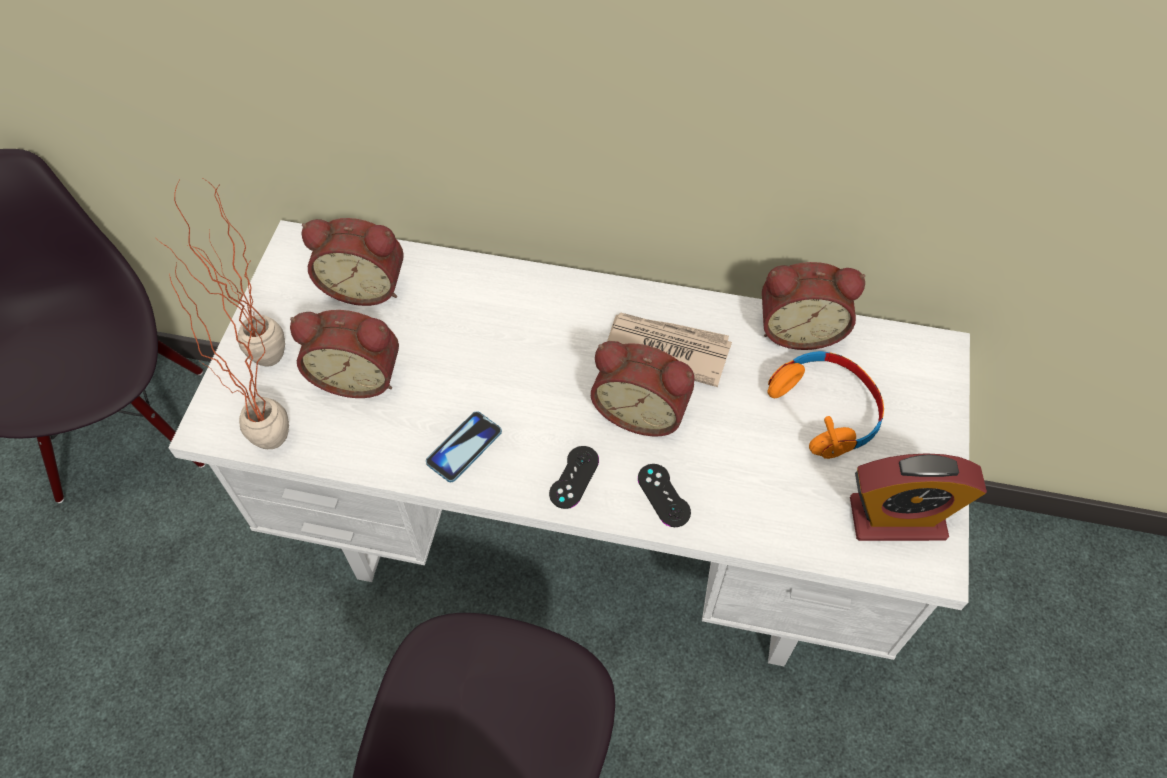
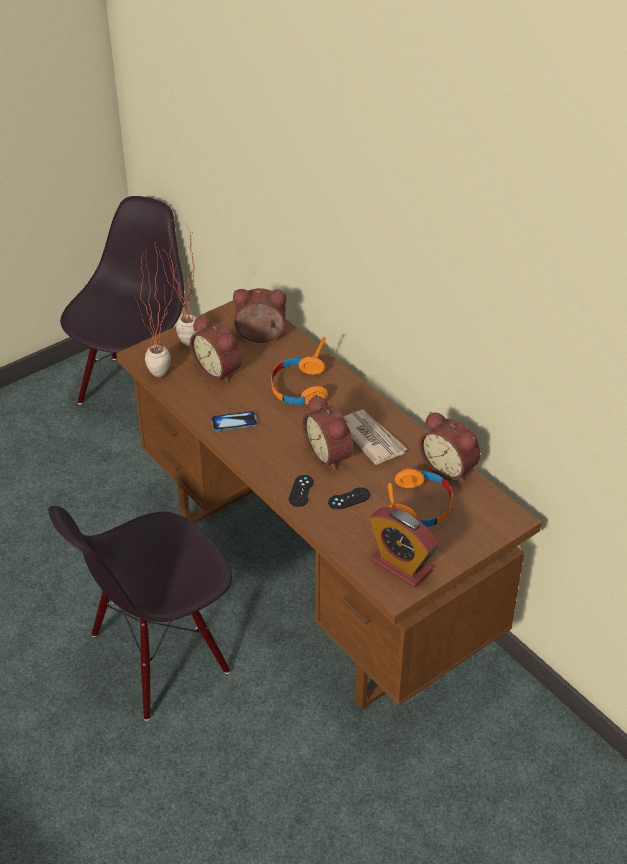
camera: 40 degrees right, 15 degrees down
white desk [168,220,970,666] -> brown desk [116,301,542,710]
alarm clock [302,218,404,306] -> alarm clock turned 135 degrees clockwise [233,288,286,343]
black game controller [549,446,599,509] -> black game controller moved to [328,487,370,510]
none -> orange headphones [271,337,328,405]

